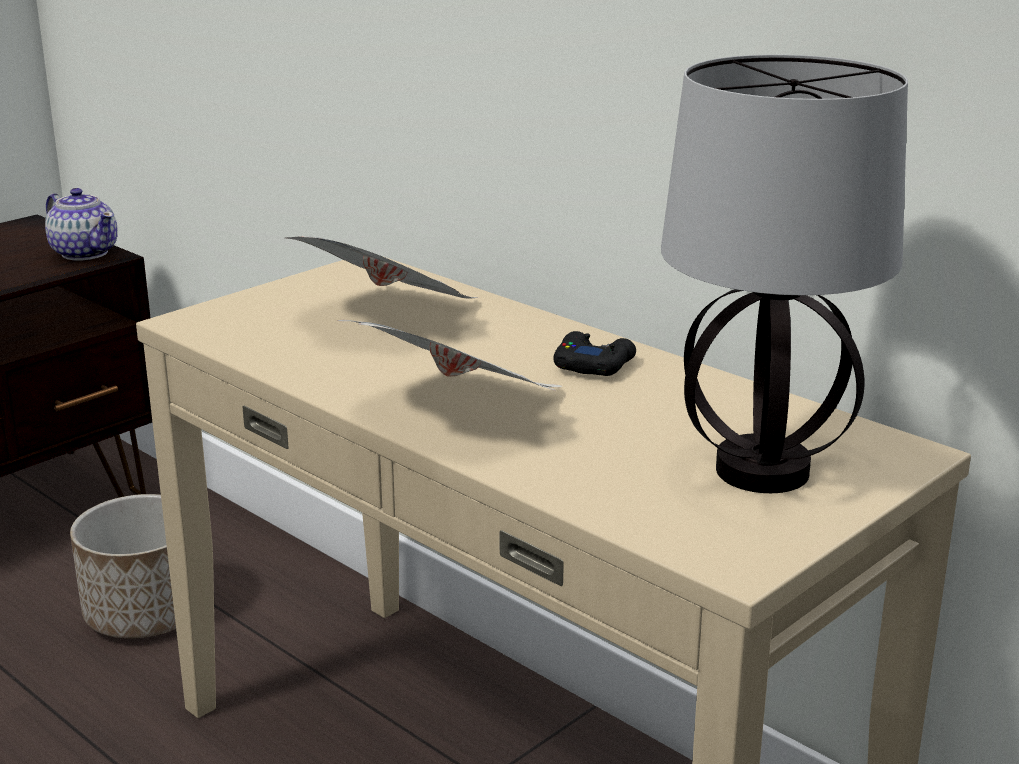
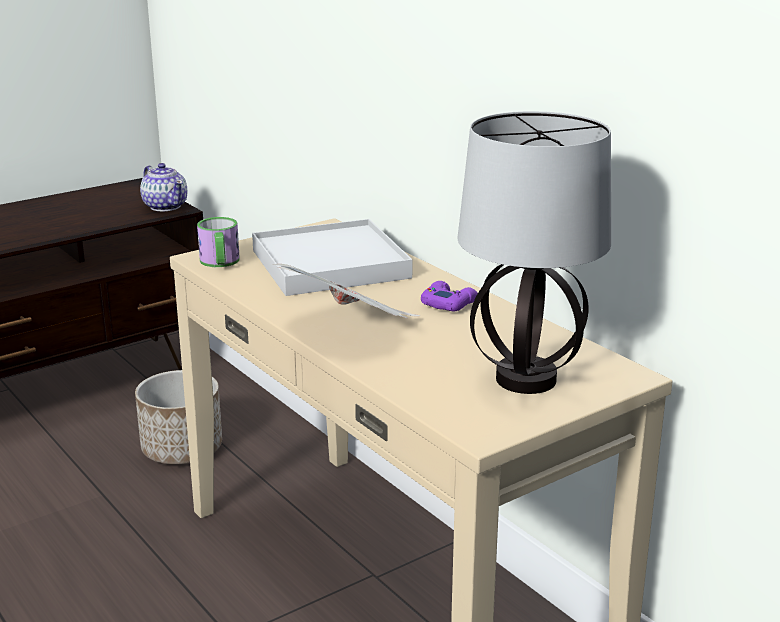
camera: 10 degrees right, 0 degrees up
newspaper [286,236,479,299] -> white tray [252,219,413,296]
black game controller [553,331,636,376] -> purple game controller [421,281,478,312]
none -> mug [197,217,240,267]

